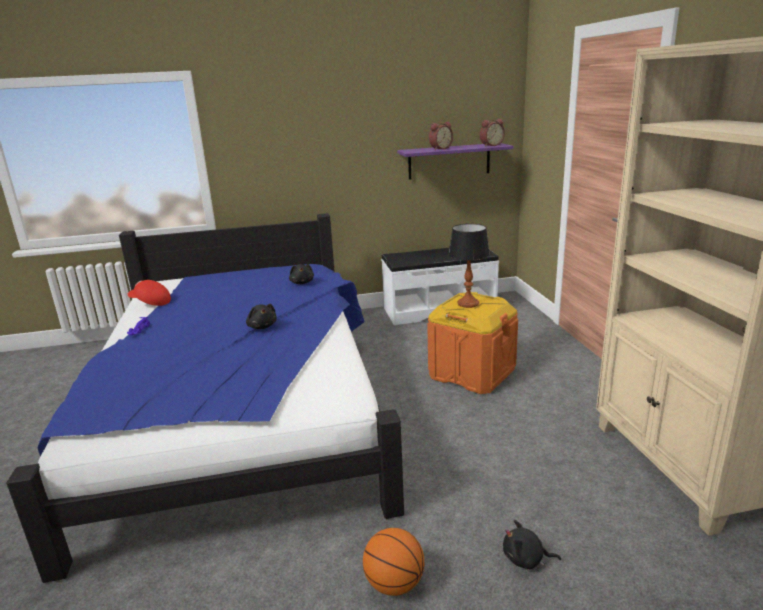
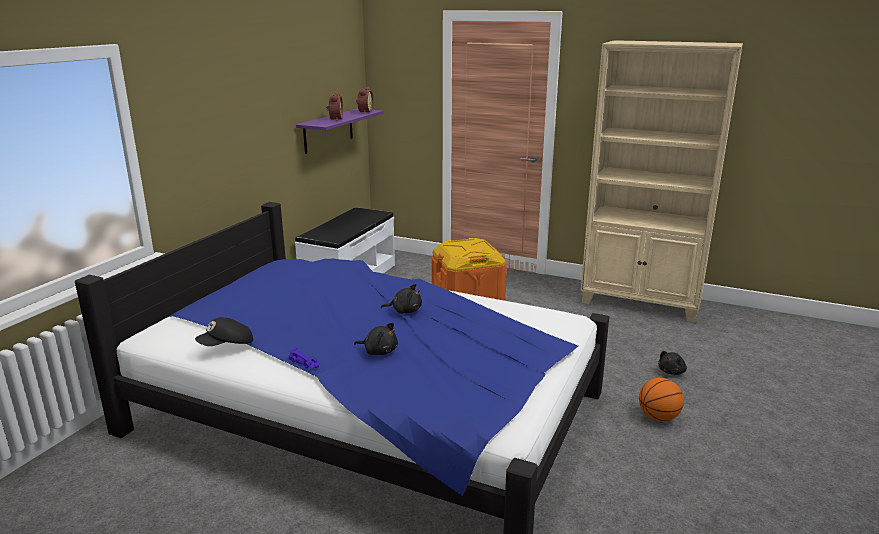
camera: 55 degrees left, 0 degrees up
red cap [128,280,171,306] -> black cap [195,317,253,346]
black plush toy [289,264,314,284] -> black plush toy moved to [354,323,398,355]
table lamp [448,224,490,308] -> none

